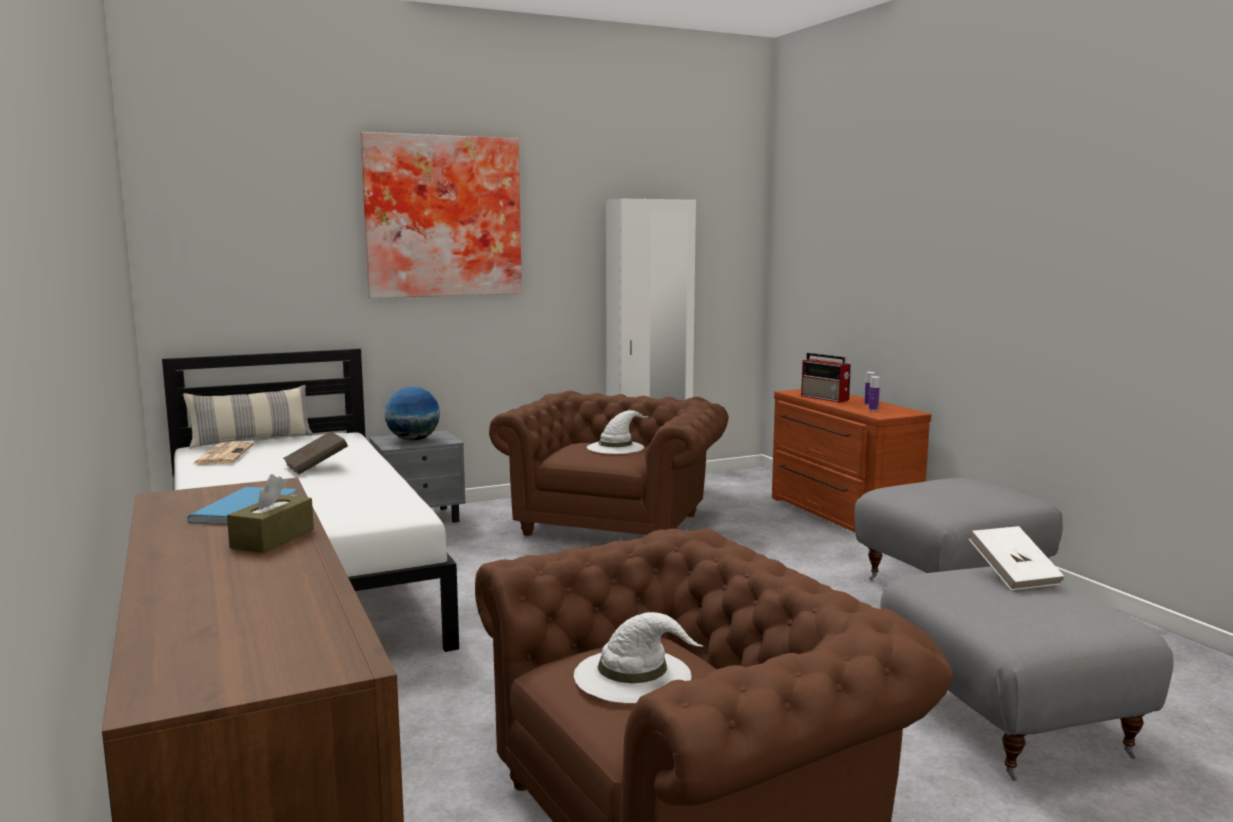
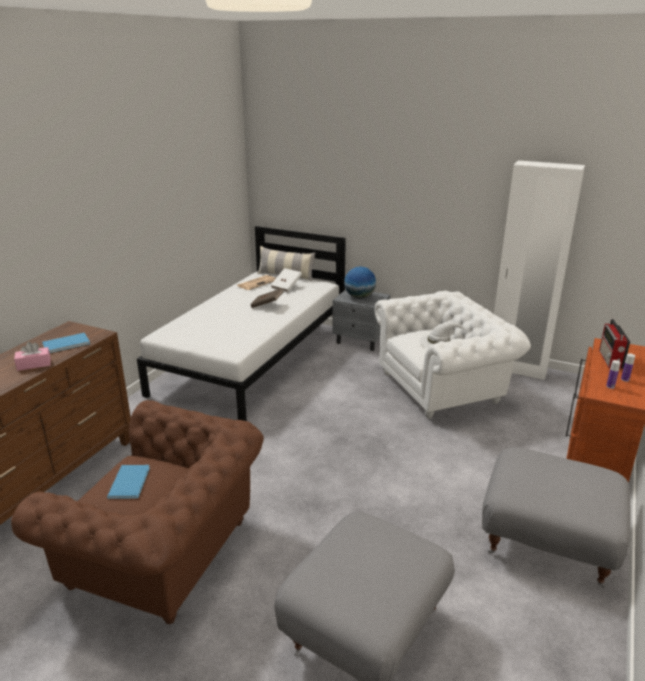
camera: 50 degrees right, 15 degrees up
brown tissue box [227,474,314,553] -> pink tissue box [14,342,51,371]
picture [361,132,522,298] -> none
brown armchair [489,391,729,536] -> white armchair [375,291,531,419]
white hat [574,612,704,703] -> blue book [107,465,150,499]
white book [969,526,1064,590] -> white book moved to [271,268,302,292]

